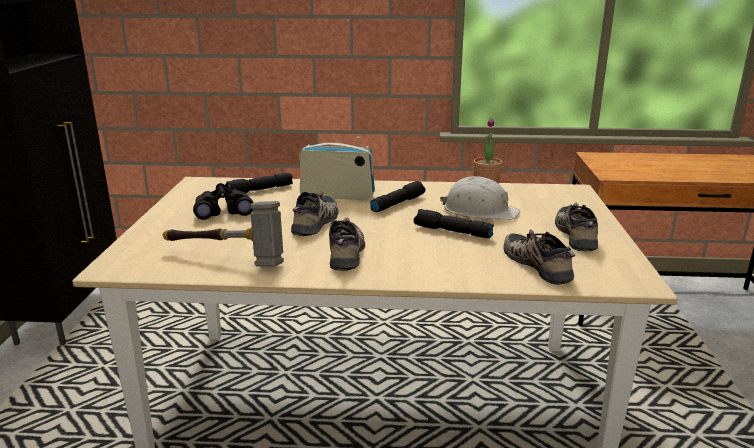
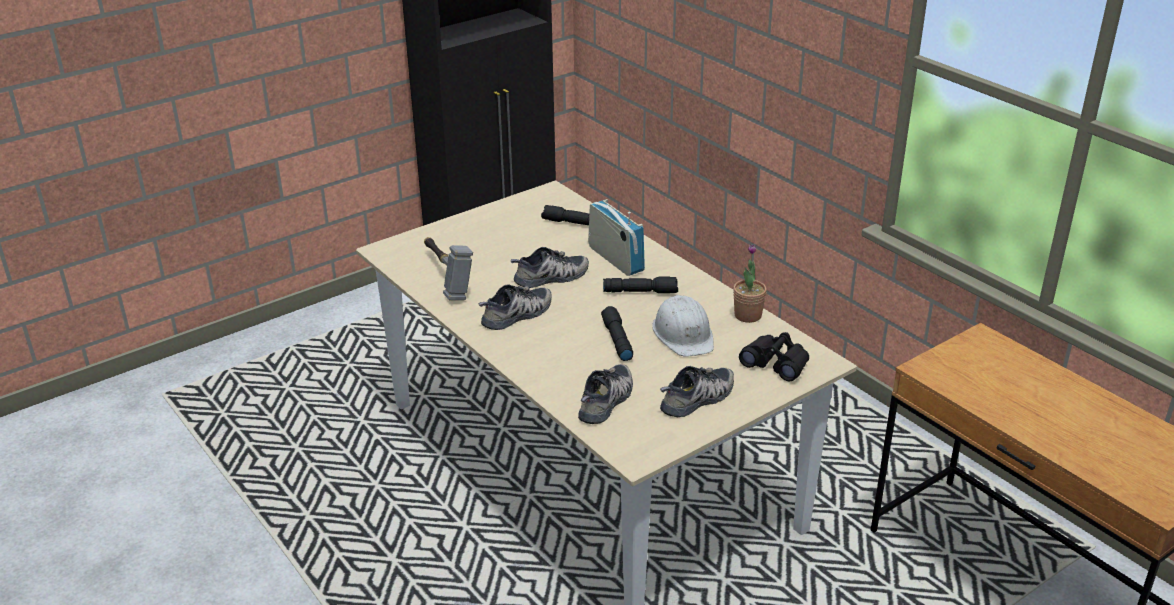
camera: 50 degrees right, 10 degrees up
black binoculars [193,183,253,220] -> black binoculars moved to [739,332,809,381]

